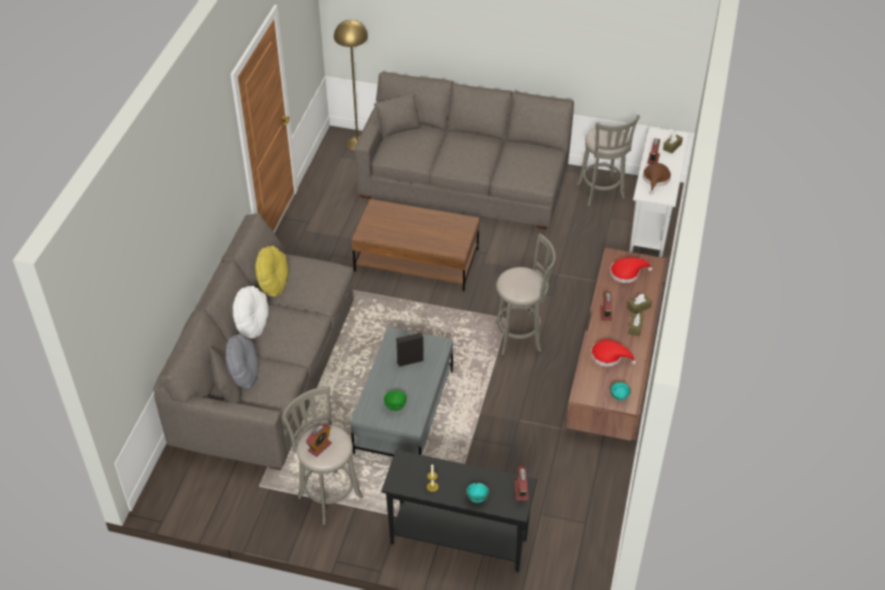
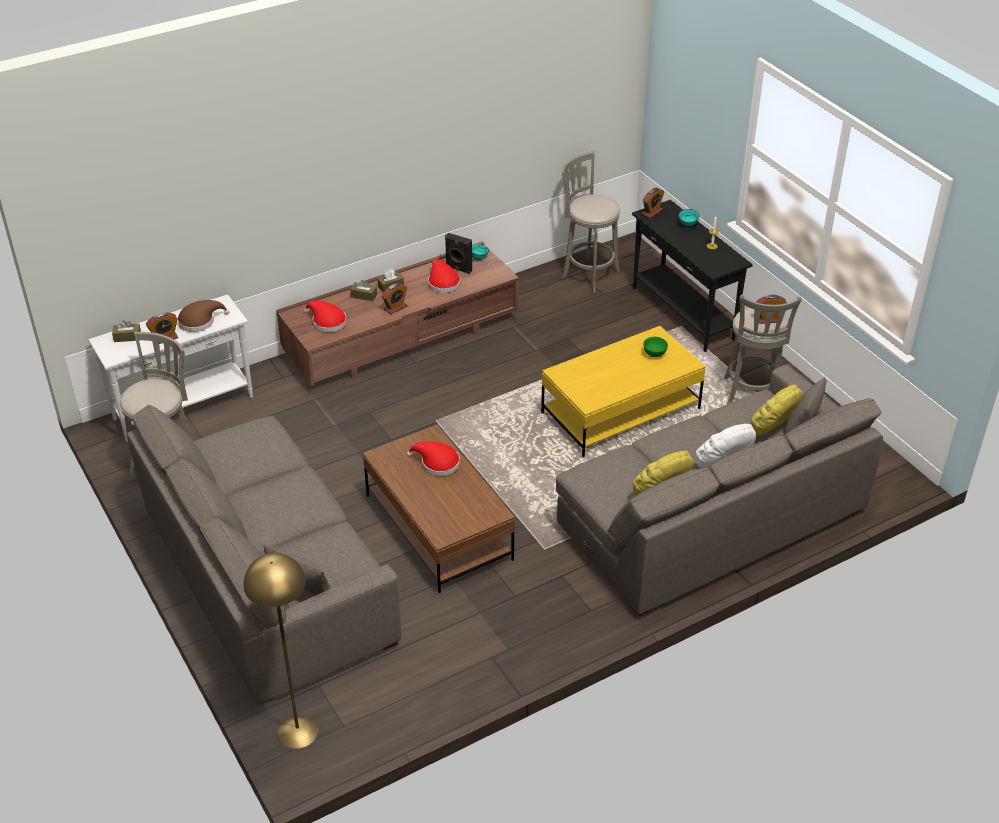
camera: 135 degrees left, 5 degrees down
grey pillow [225,334,258,388] -> yellow pillow [751,385,803,436]
grey coffee table [350,327,453,457] -> yellow coffee table [541,326,706,457]
black speaker [396,332,424,367] -> black speaker moved to [445,233,472,274]
grey stool [495,233,556,355] -> grey stool moved to [561,151,621,293]
none -> red hat [407,441,460,476]

